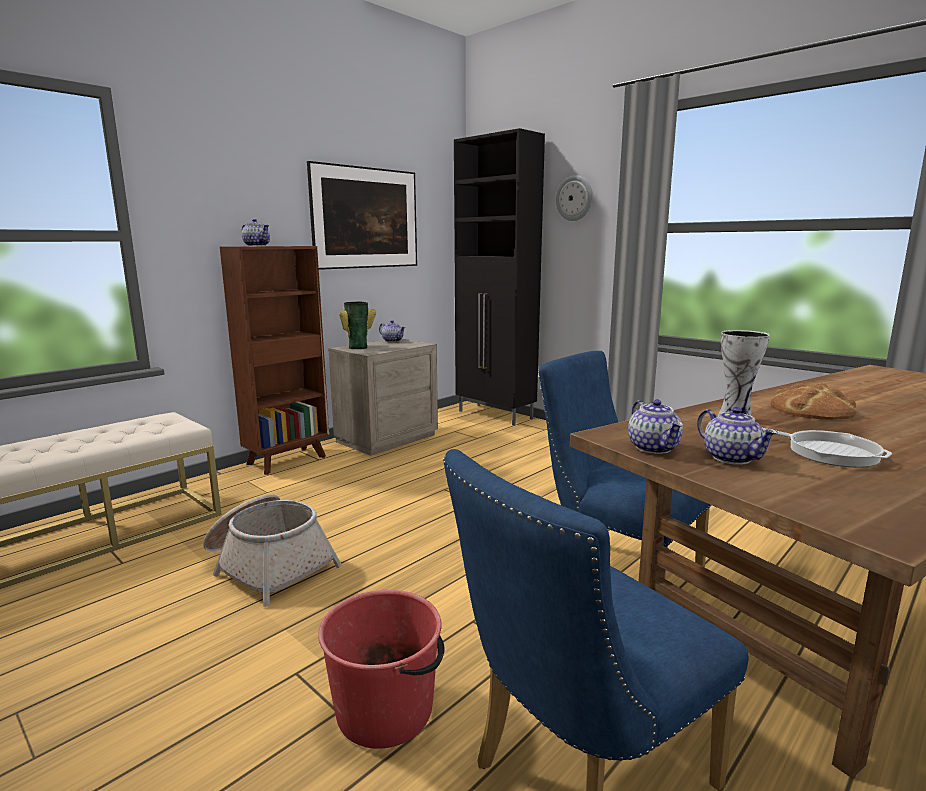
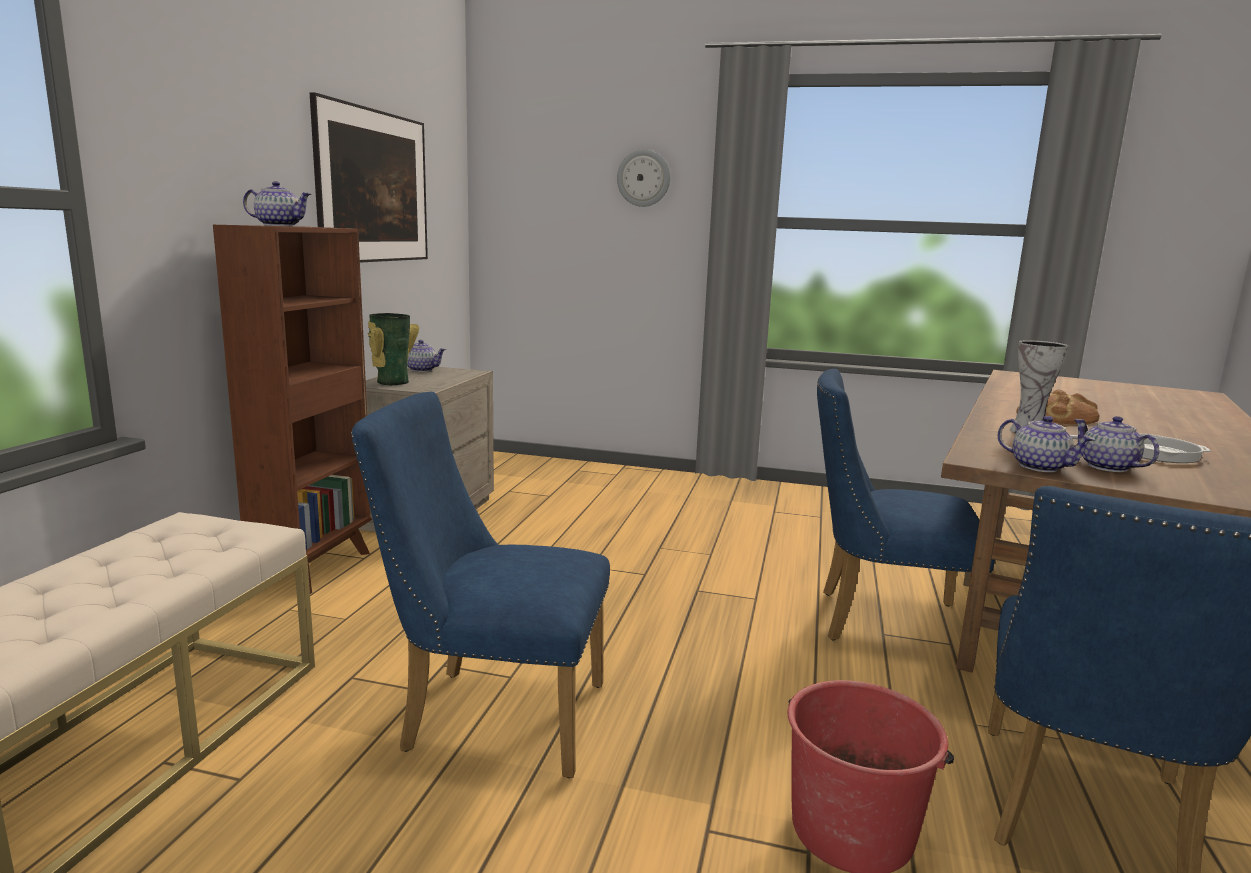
camera: 30 degrees left, 0 degrees up
basket [203,494,342,607] -> blue chair [351,392,610,778]
black cabinet [454,128,545,426] -> none
teapot [697,407,778,465] -> teapot turned 150 degrees counterclockwise [1074,416,1159,472]

